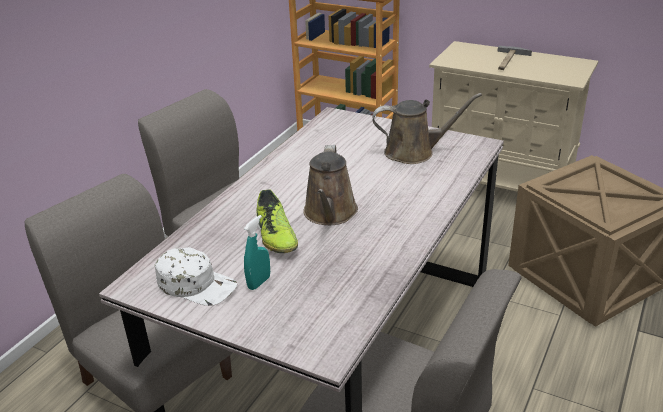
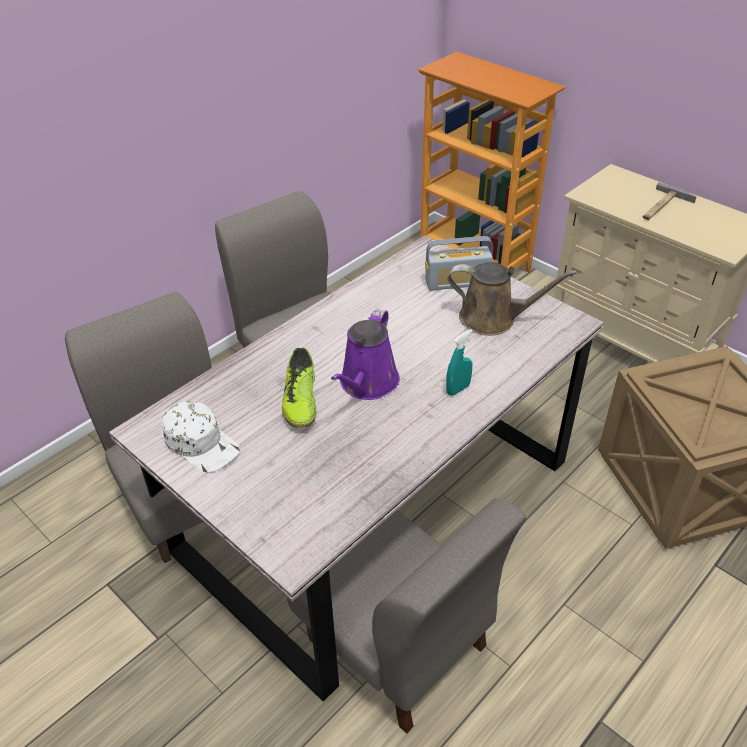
camera: 15 degrees right, 10 degrees up
turquoise spray bottle [244,215,270,290] -> turquoise spray bottle moved to [446,329,473,396]
brown watering can [303,145,358,225] -> purple watering can [331,309,400,400]
none -> radio [425,236,493,290]

